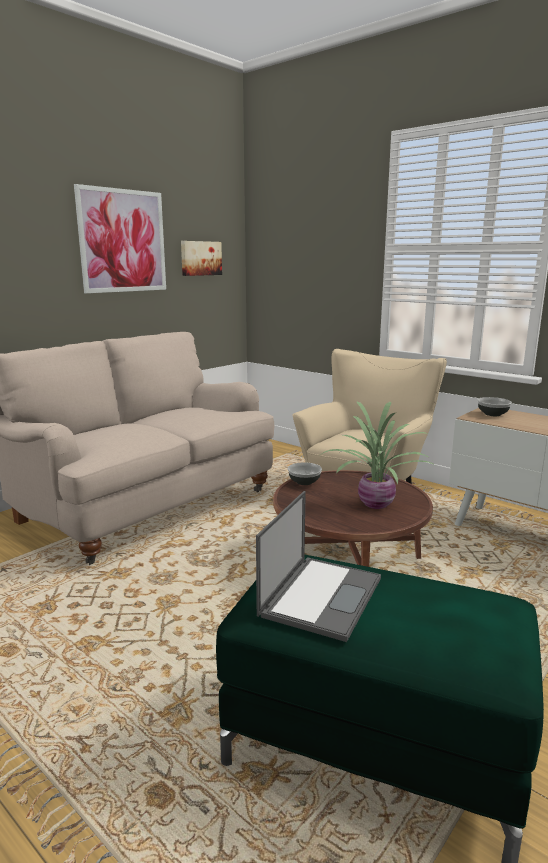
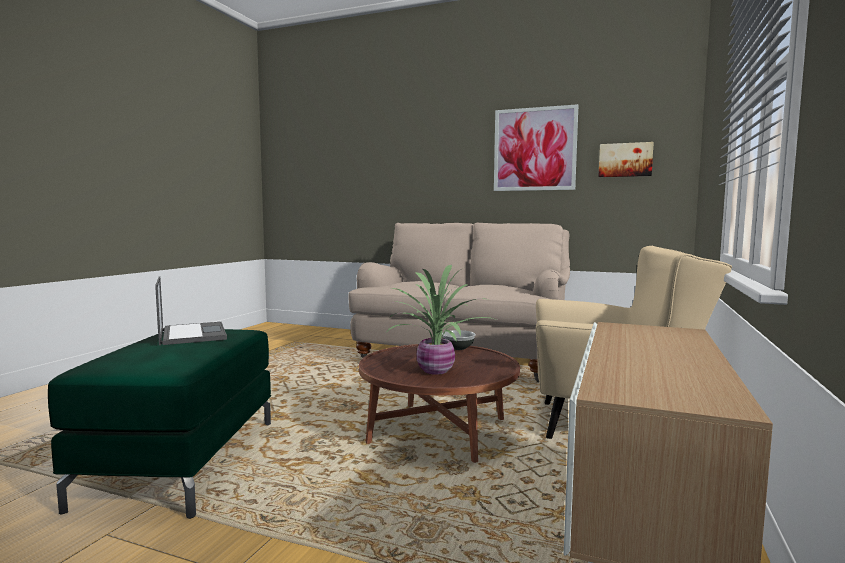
camera: 70 degrees right, 10 degrees down
laptop [256,491,381,642] -> laptop turned 120 degrees counterclockwise [155,277,227,345]
bowl [477,397,512,416] -> none

